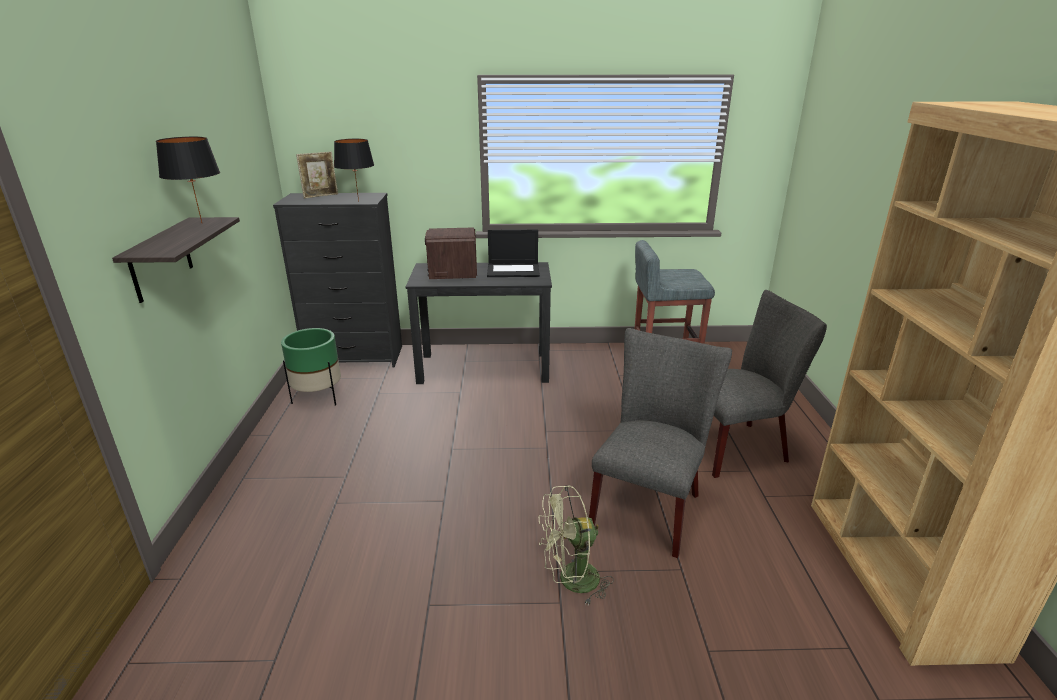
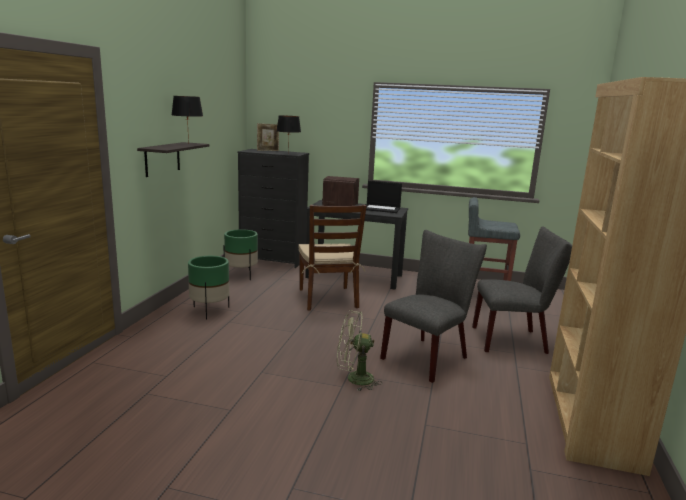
camera: 15 degrees right, 10 degrees down
none -> green planter [188,256,230,320]
none -> brown chair [299,205,367,311]

